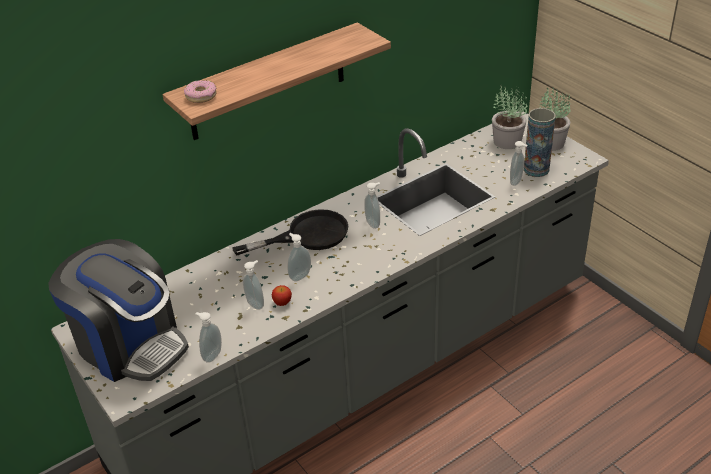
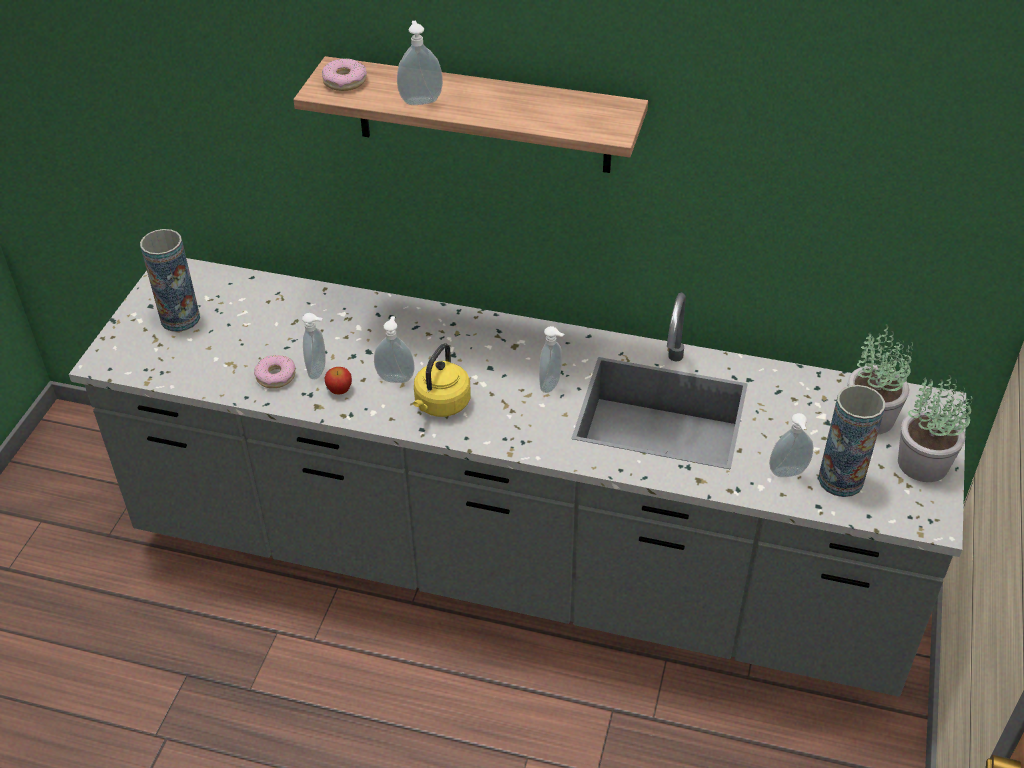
camera: 50 degrees right, 5 degrees up
coffee machine [48,239,189,382] -> vase [140,229,200,332]
soap dispenser [196,312,222,363] -> soap dispenser moved to [397,21,443,105]
black frying pan [232,209,348,255] -> none
none -> donut [254,355,295,388]
none -> yellow kettle [413,343,471,417]

